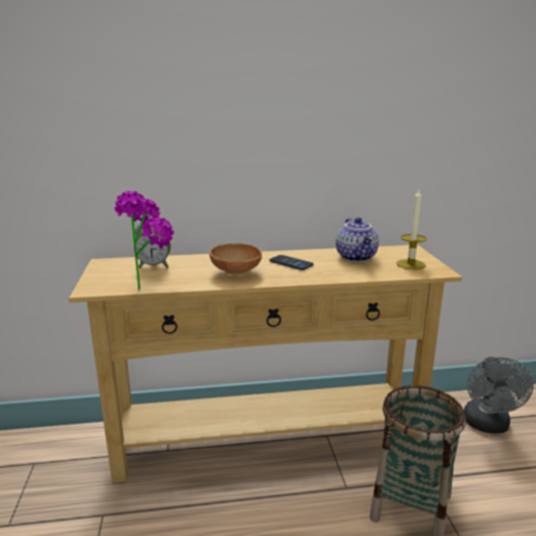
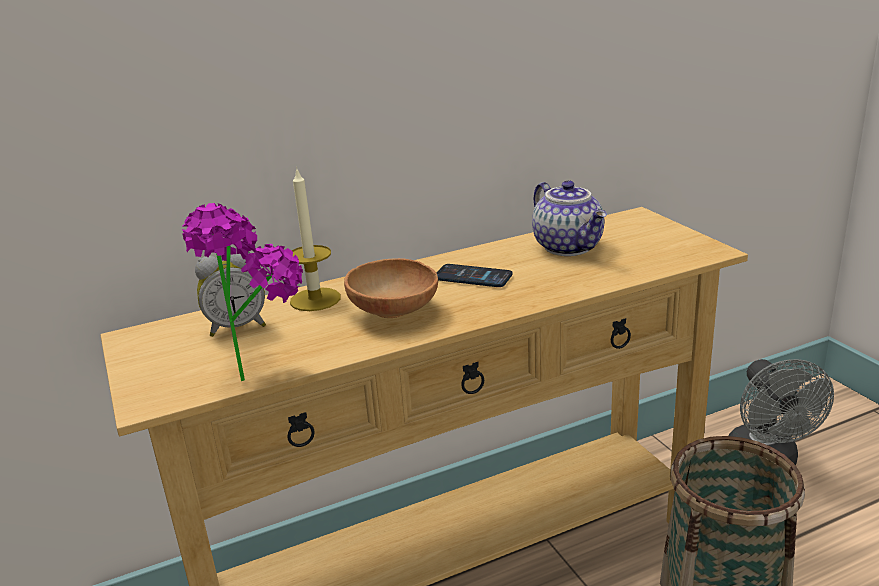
camera: 15 degrees left, 5 degrees up
candle [396,190,427,270] -> candle moved to [290,167,341,311]

